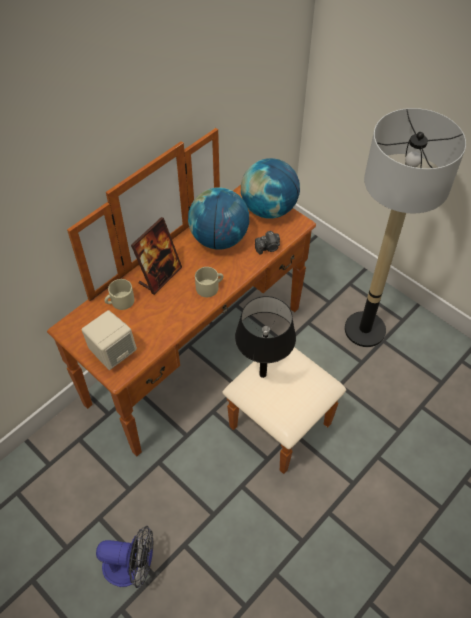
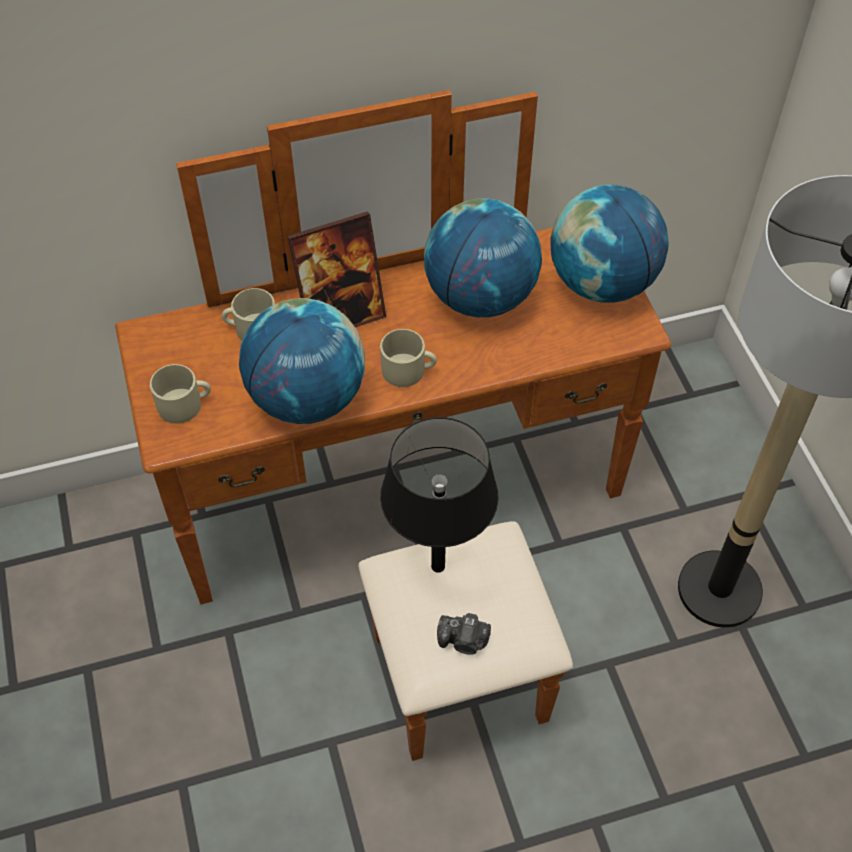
camera: 30 degrees right, 0 degrees up
beige speaker [82,310,137,370] -> beige mug [150,364,211,424]
fan [96,526,153,588] -> none
camera [255,231,280,255] -> camera moved to [437,613,491,655]
none -> globe [239,298,365,424]

